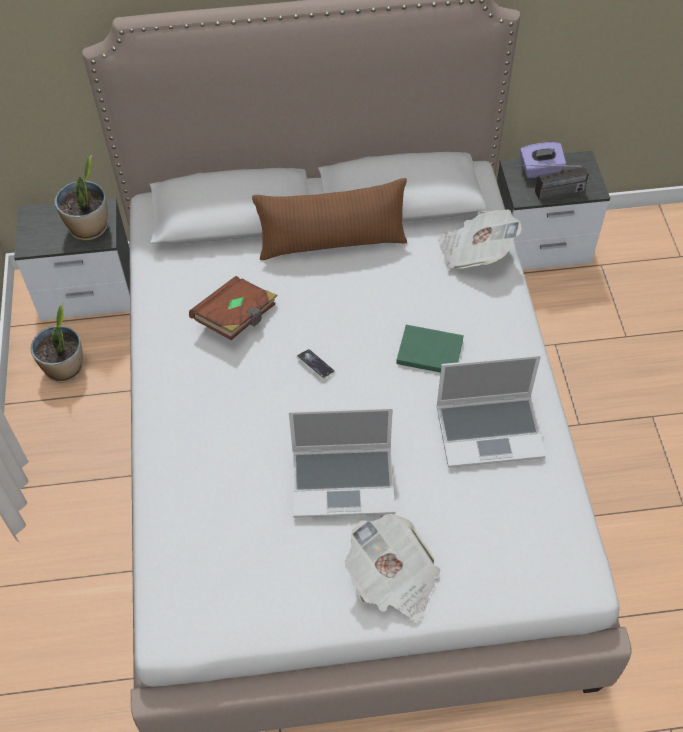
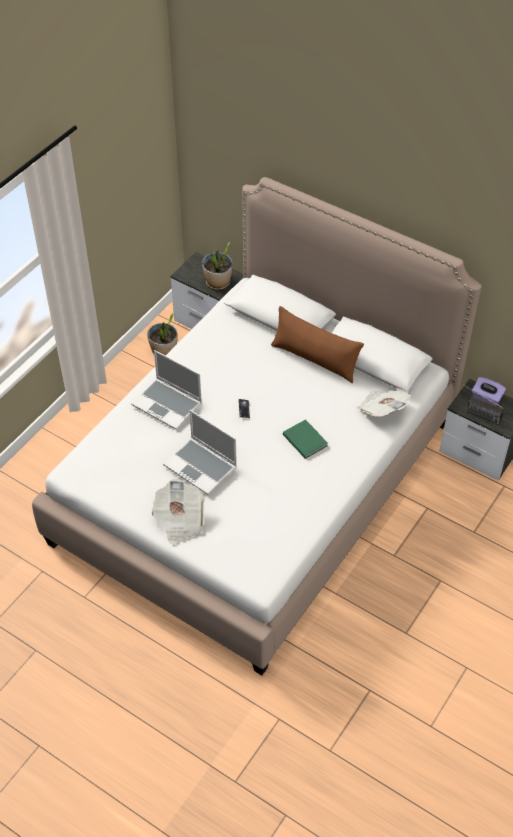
camera: 40 degrees right, 5 degrees down
brown book [189,276,277,340] -> none
laptop [436,355,546,468] -> laptop moved to [131,350,202,430]

